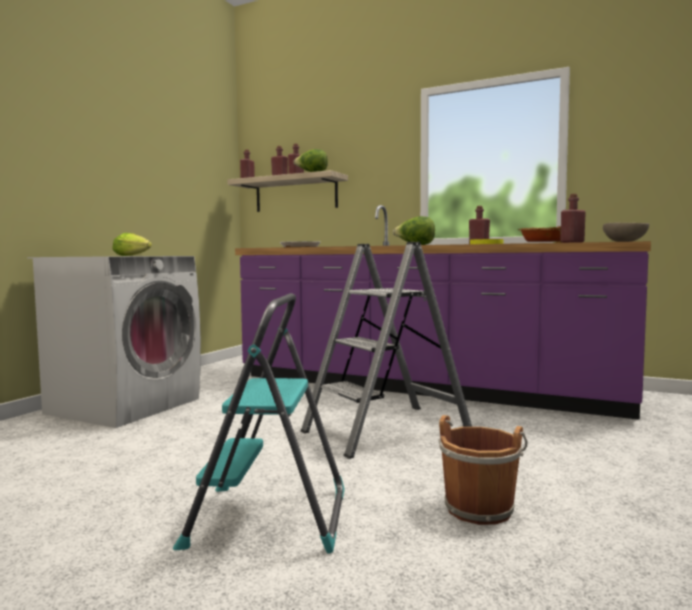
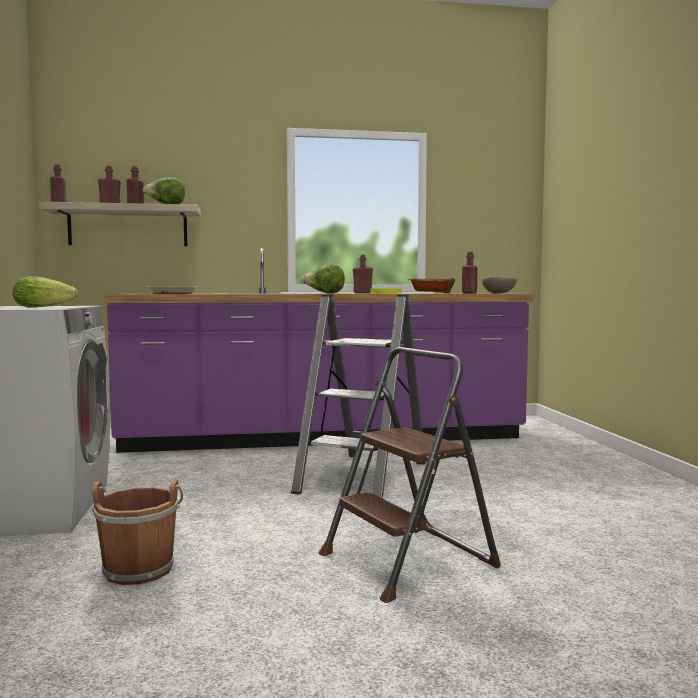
camera: 35 degrees left, 0 degrees up
turquoise step ladder [173,293,344,553] -> brown step ladder [319,347,501,603]
brown bucket [438,415,528,525] -> brown bucket moved to [92,480,183,585]

